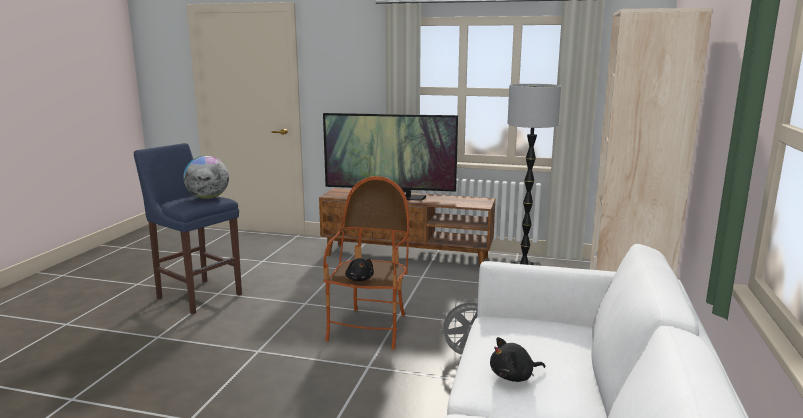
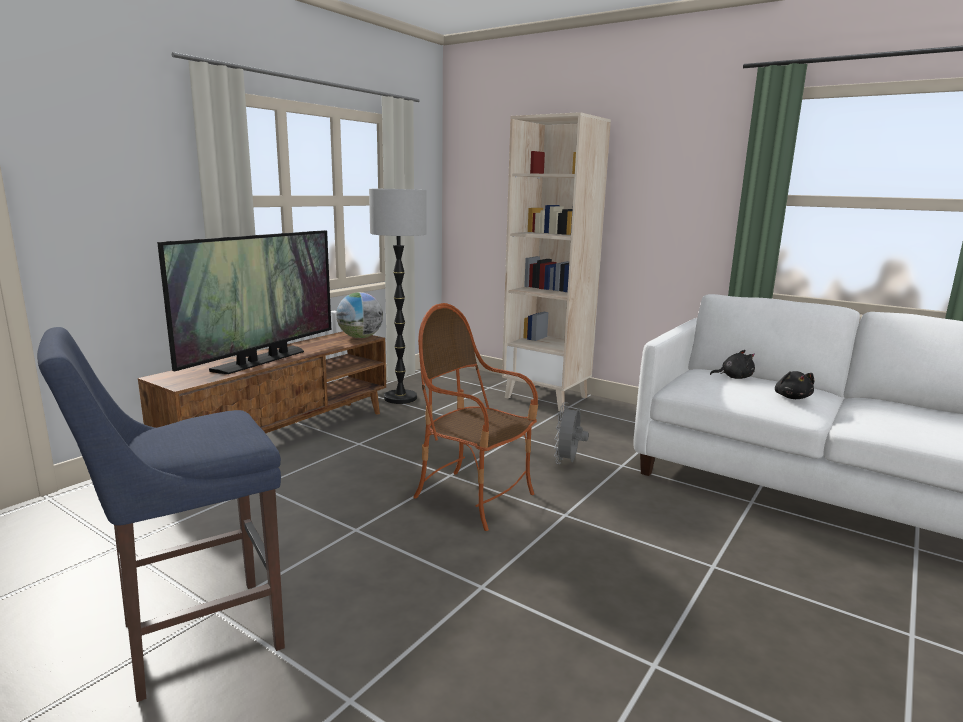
camera: 70 degrees left, 0 degrees up
globe [184,156,229,199] -> globe moved to [336,292,383,338]
black plush toy [345,258,374,281] -> black plush toy moved to [710,350,755,379]

